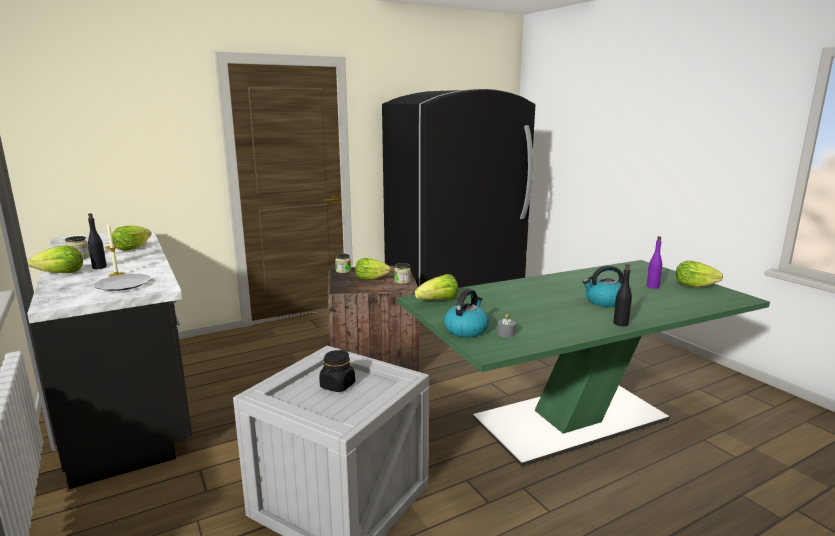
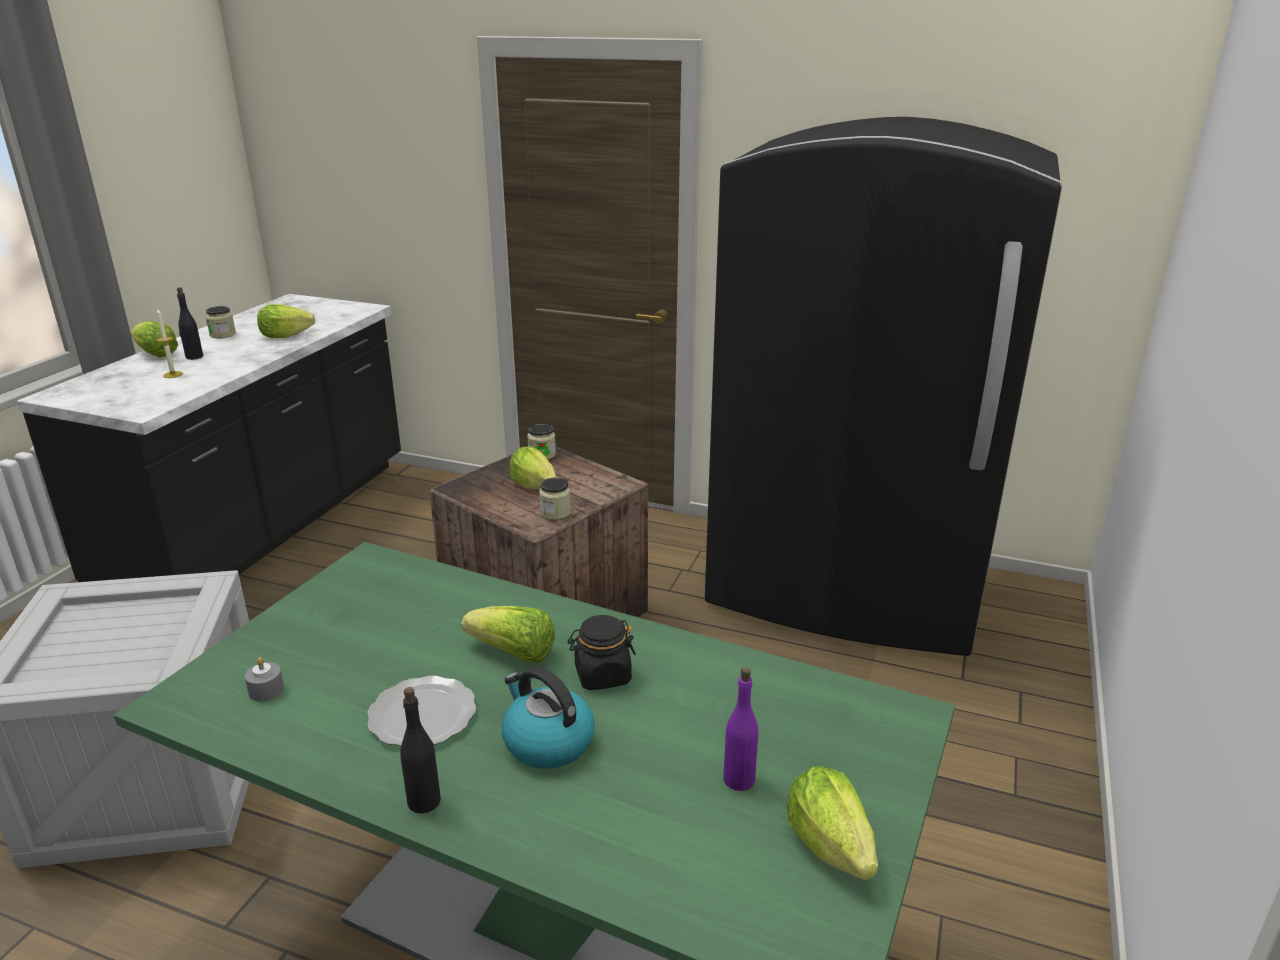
camera: 50 degrees right, 10 degrees up
plate [94,274,152,291] -> plate moved to [367,676,476,746]
black jar [319,350,355,392] -> black jar moved to [568,615,636,690]
lettuce [415,274,458,300] -> lettuce moved to [461,606,555,663]
kettle [444,289,489,337] -> none

